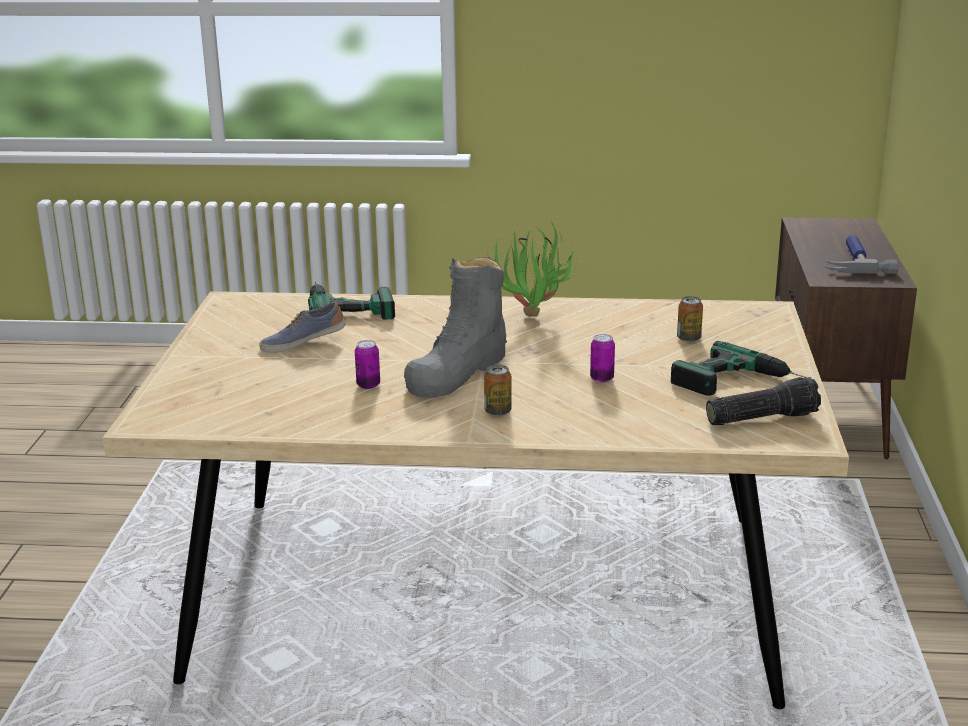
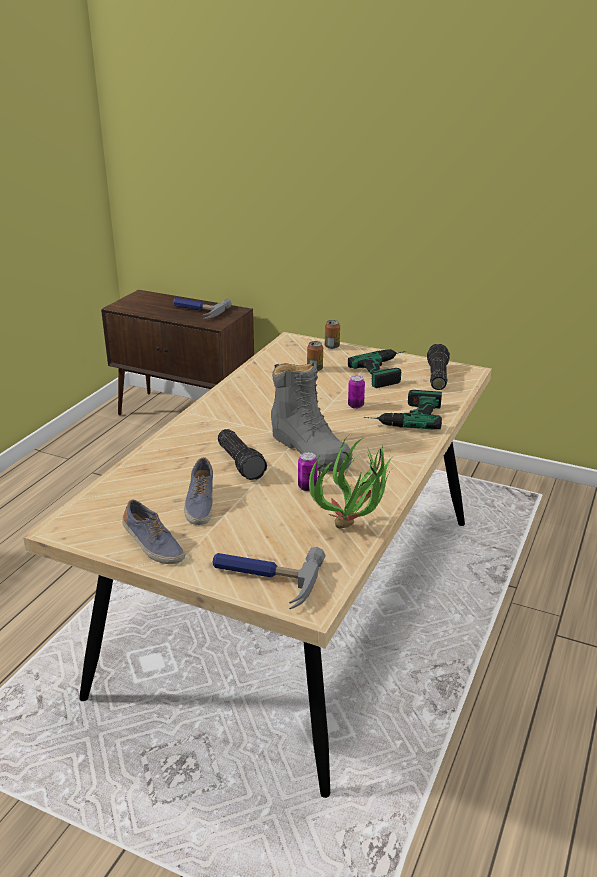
camera: 70 degrees left, 5 degrees up
power drill [308,282,395,320] -> power drill moved to [364,390,442,430]
can [484,365,511,416] -> can moved to [325,320,340,349]
potted plant [487,221,581,317] -> potted plant moved to [309,436,394,529]
none -> shoe [122,500,185,564]
none -> hammer [213,547,326,609]
none -> flashlight [218,429,267,480]

